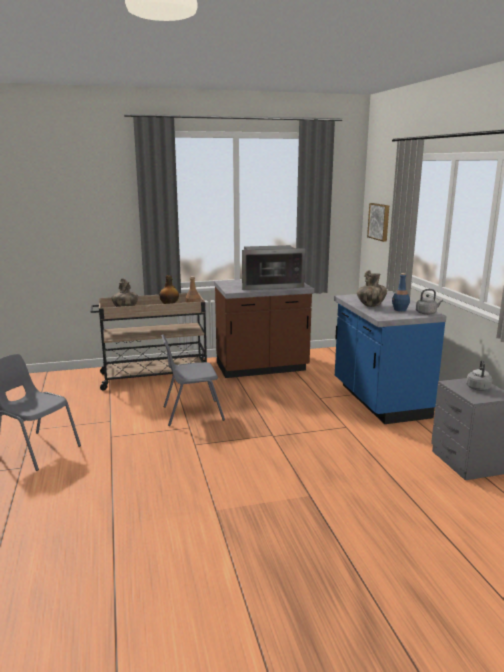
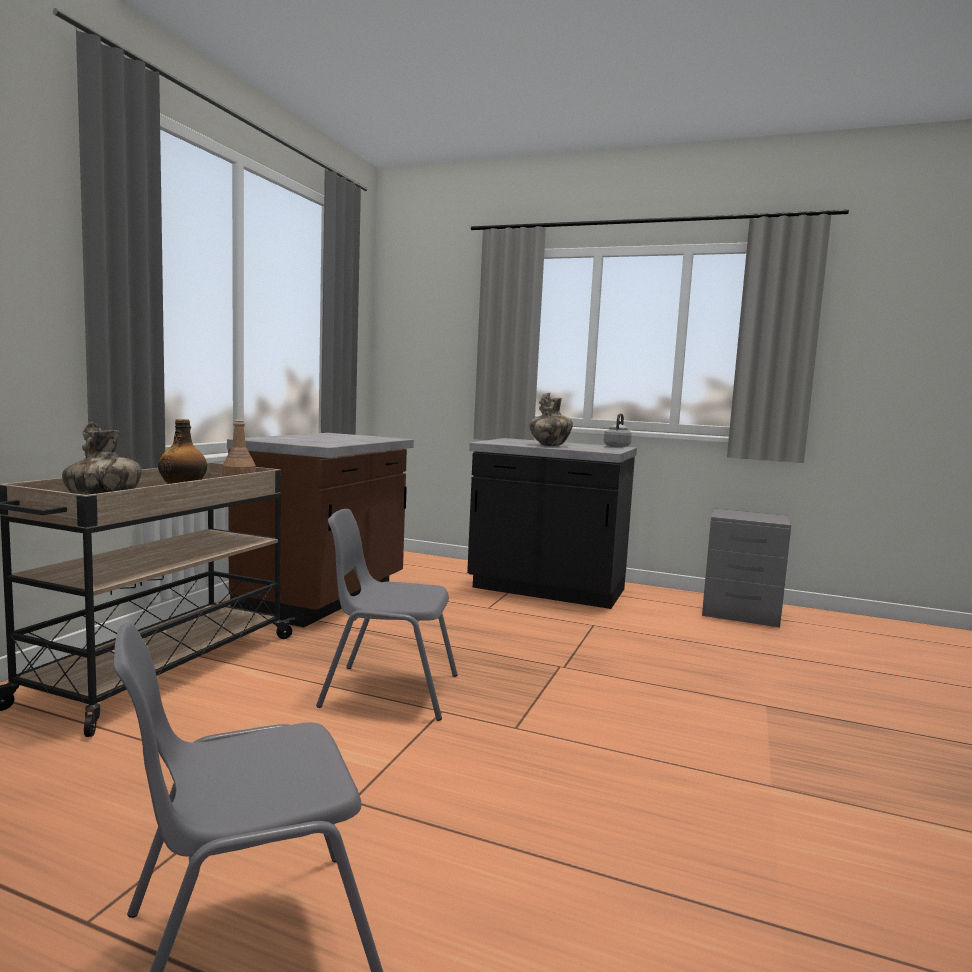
camera: 55 degrees left, 10 degrees down
grey chair [161,334,225,426] -> grey chair turned 75 degrees clockwise [316,509,458,721]
microwave [242,245,306,290] -> none
blue counter [334,292,447,424] -> black counter [467,438,637,609]
picture [367,203,389,242] -> none
blue bottle [392,273,410,311] -> none
grey kettle [466,360,492,391] -> none

